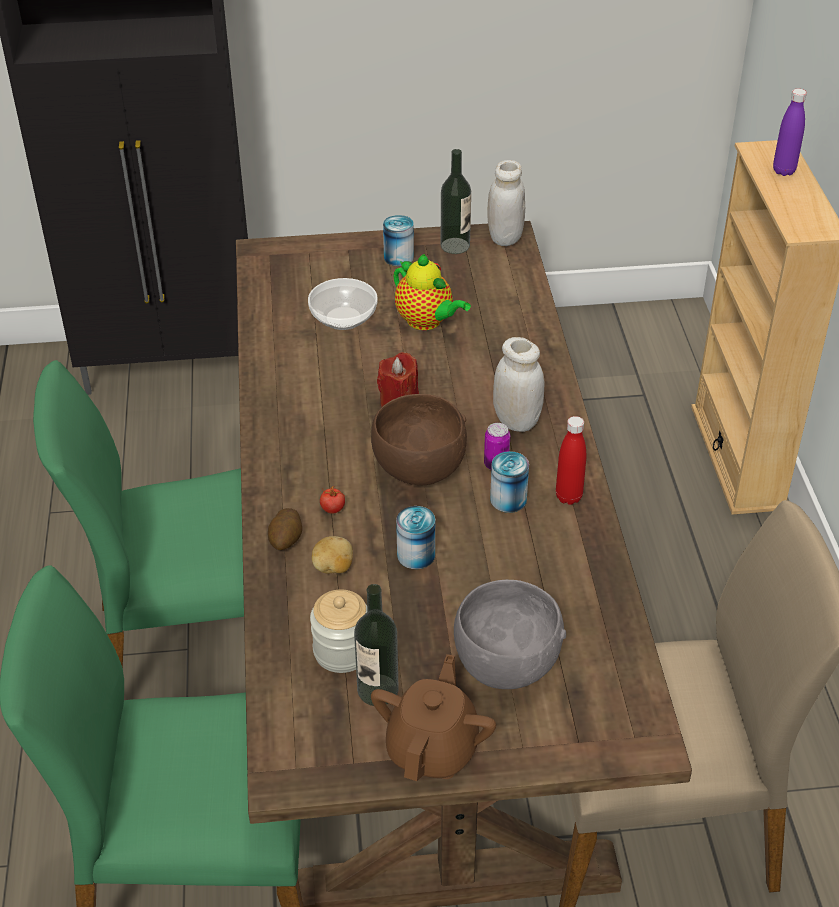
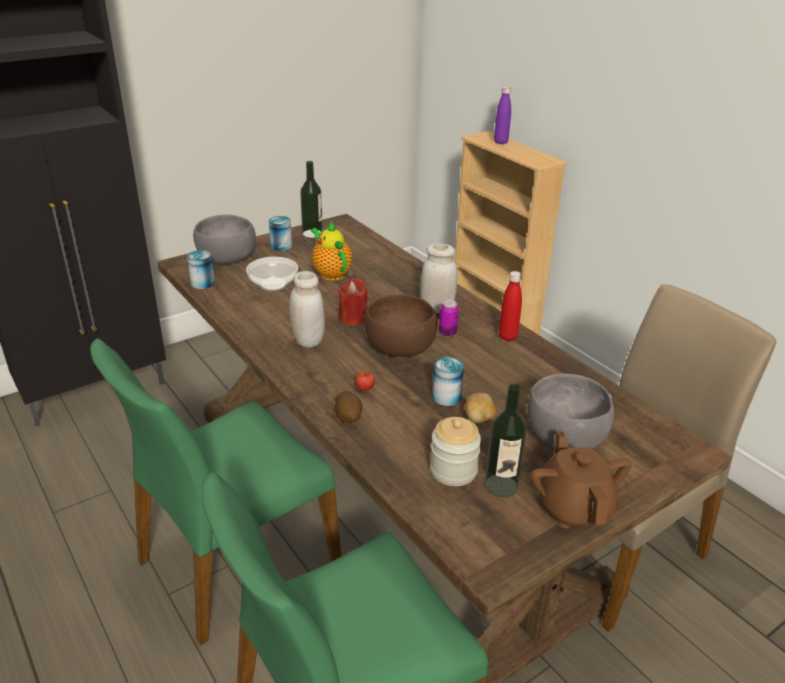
camera: 30 degrees left, 10 degrees down
potato [312,536,353,573] -> potato moved to [465,393,496,423]
teapot [393,254,471,330] -> teapot turned 135 degrees counterclockwise [311,222,353,281]
white jar [487,160,525,246] -> white jar moved to [289,271,325,348]
can [490,451,529,513] -> can moved to [187,250,215,289]
none -> grey bowl [193,214,256,264]

